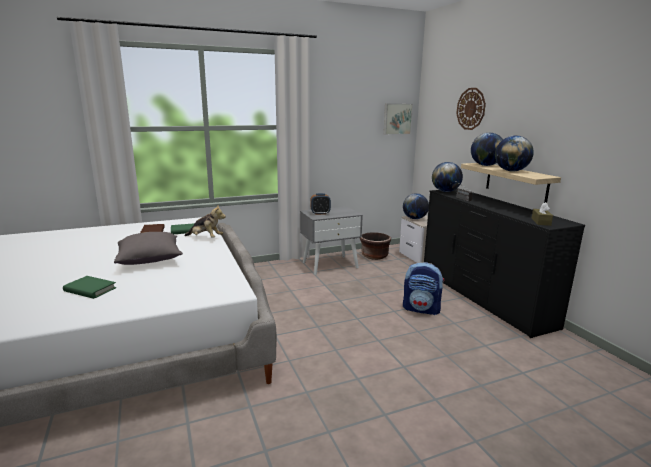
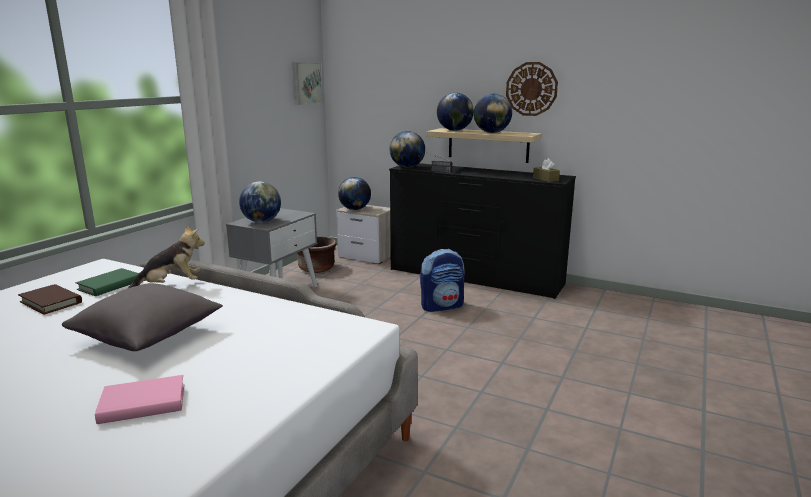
camera: 40 degrees left, 0 degrees up
green book [63,276,116,299] -> pink book [95,375,184,424]
alarm clock [311,193,331,215] -> globe [239,182,281,223]
wall clock [456,88,486,130] -> wall clock moved to [506,62,558,116]

